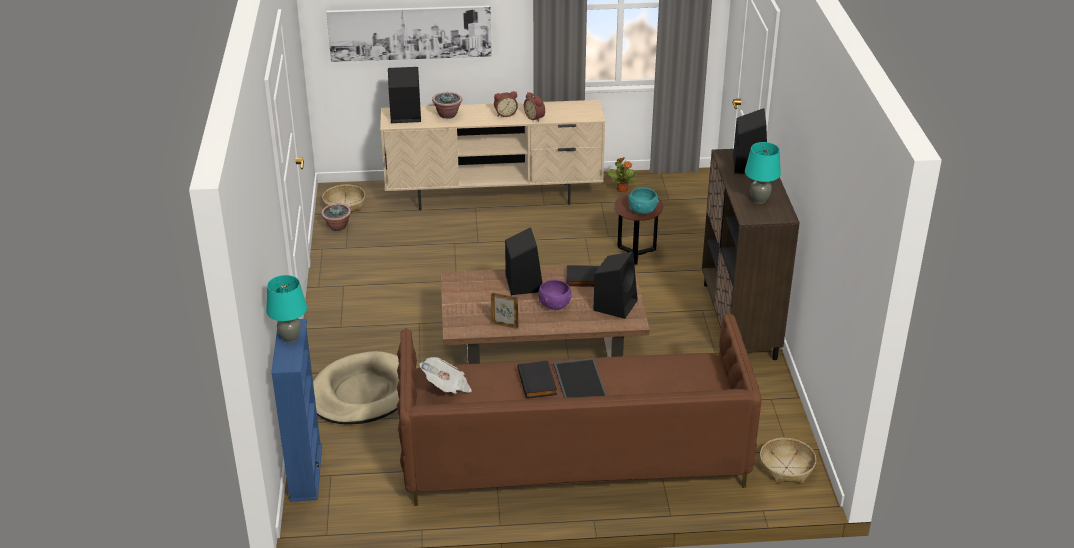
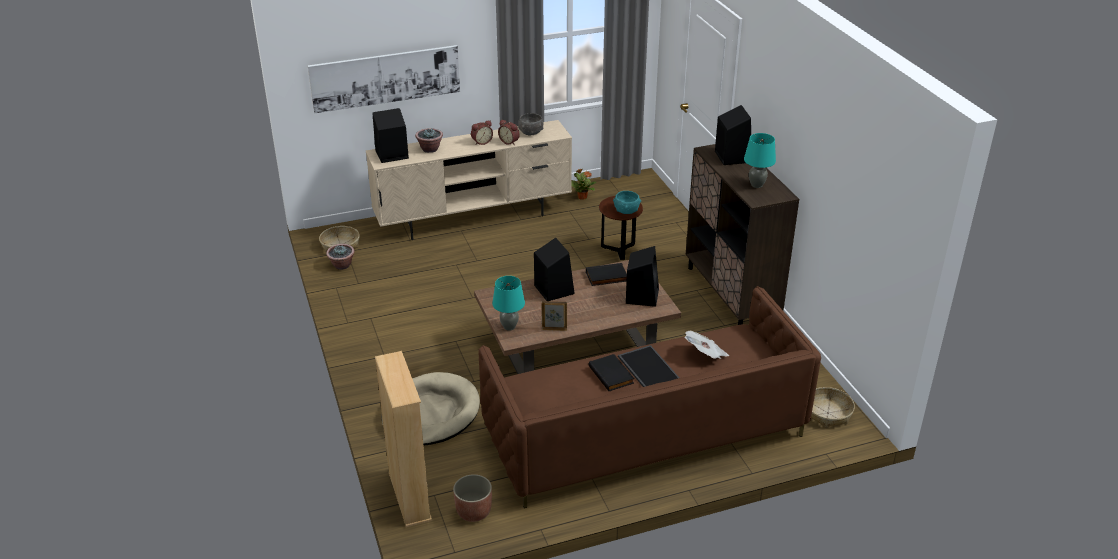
camera: 15 degrees left, 0 degrees up
turquoise table lamp [266,275,307,343] -> turquoise table lamp moved to [492,276,525,331]
blue bookcase [271,319,322,501] -> beige bookcase [375,351,432,527]
newspaper [420,357,472,394] -> newspaper moved to [684,331,729,359]
purple bowl [538,280,571,310] -> none
none -> planter [453,474,492,522]
none -> grey bowl [518,113,543,135]

